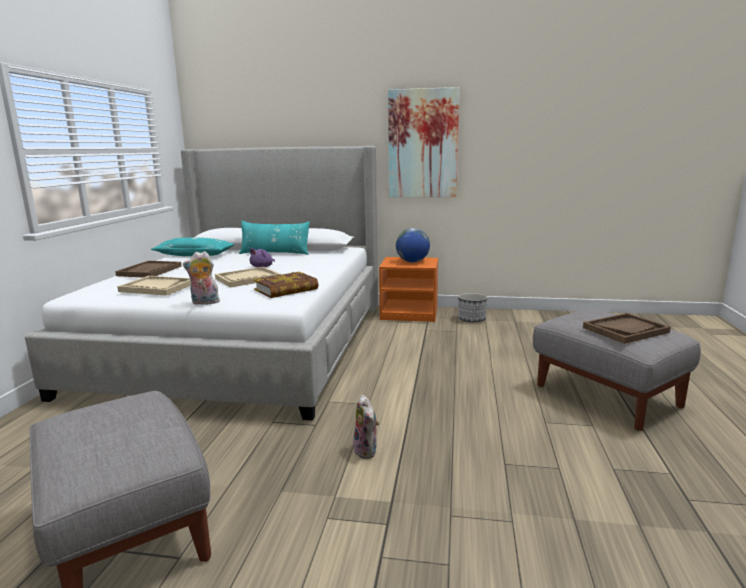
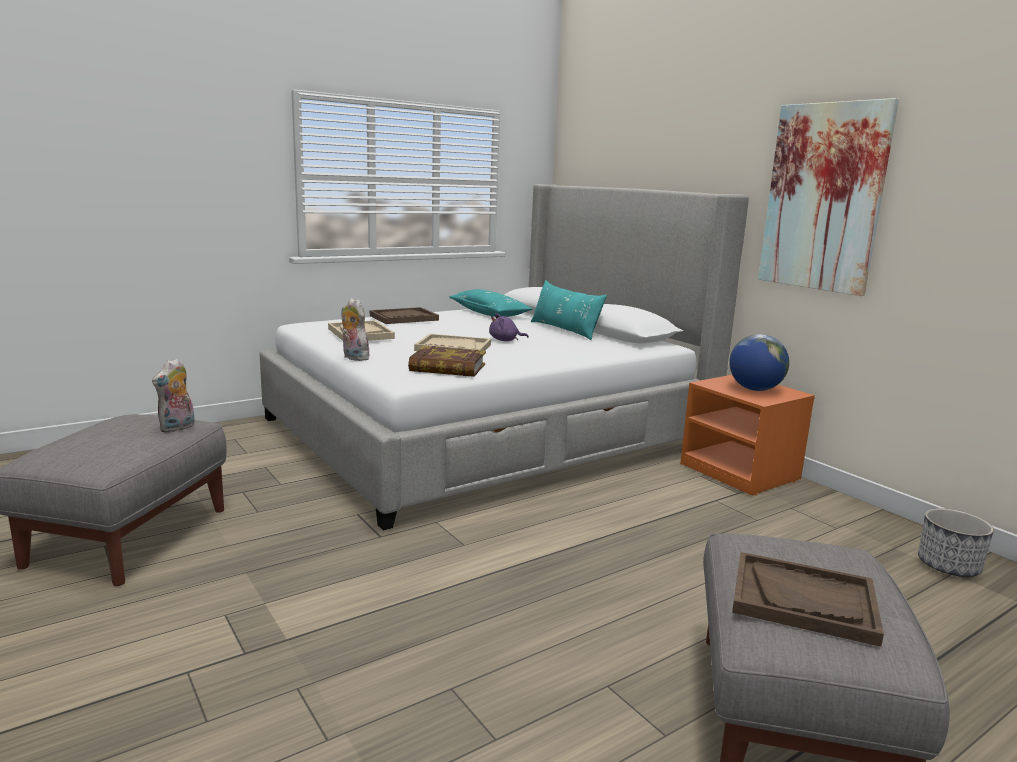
camera: 45 degrees right, 0 degrees up
plush toy [353,395,379,459] -> plush toy moved to [152,358,195,433]
planter [458,293,488,322] -> planter moved to [918,508,994,577]

